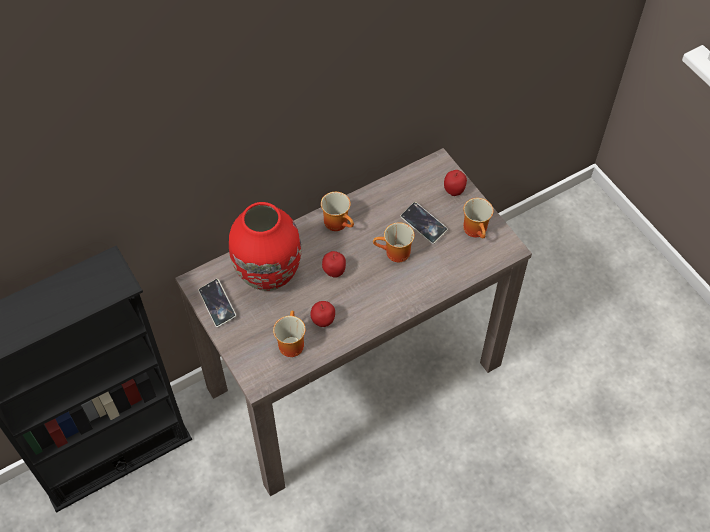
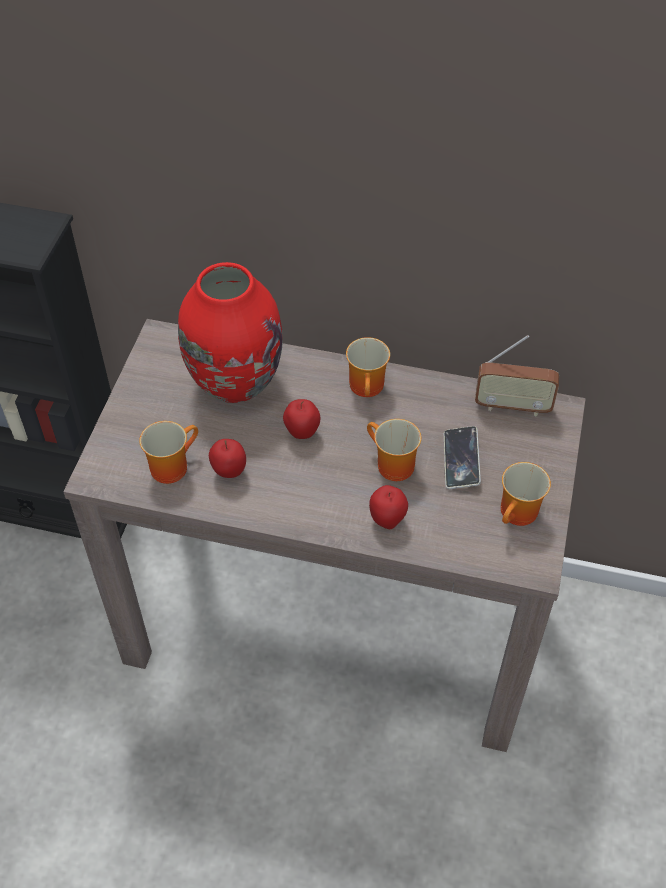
camera: 45 degrees right, 5 degrees down
phone [199,279,236,327] -> none
apple [444,170,467,196] -> apple moved to [369,485,408,529]
none -> radio [475,335,559,416]

